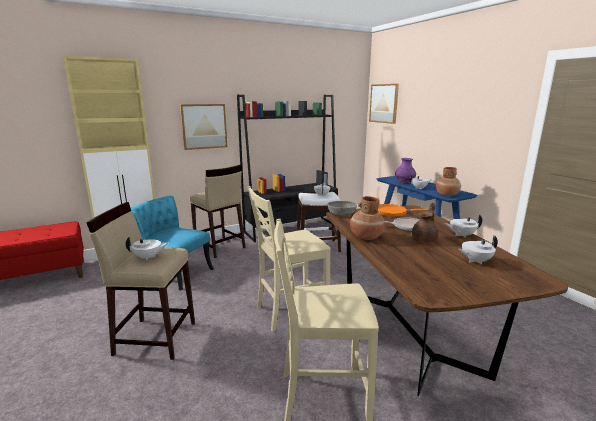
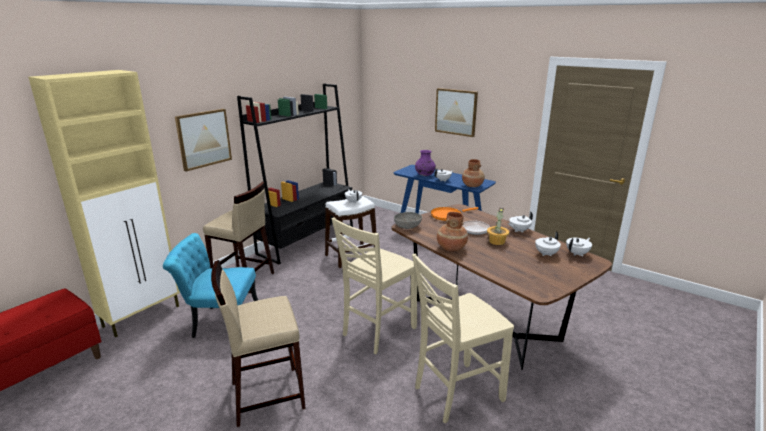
camera: 25 degrees left, 5 degrees up
white teapot [126,236,168,261] -> white teapot moved to [566,238,592,257]
picture [369,84,399,124] -> picture moved to [435,88,478,137]
brown teapot [411,203,438,243] -> potted plant [487,208,509,245]

